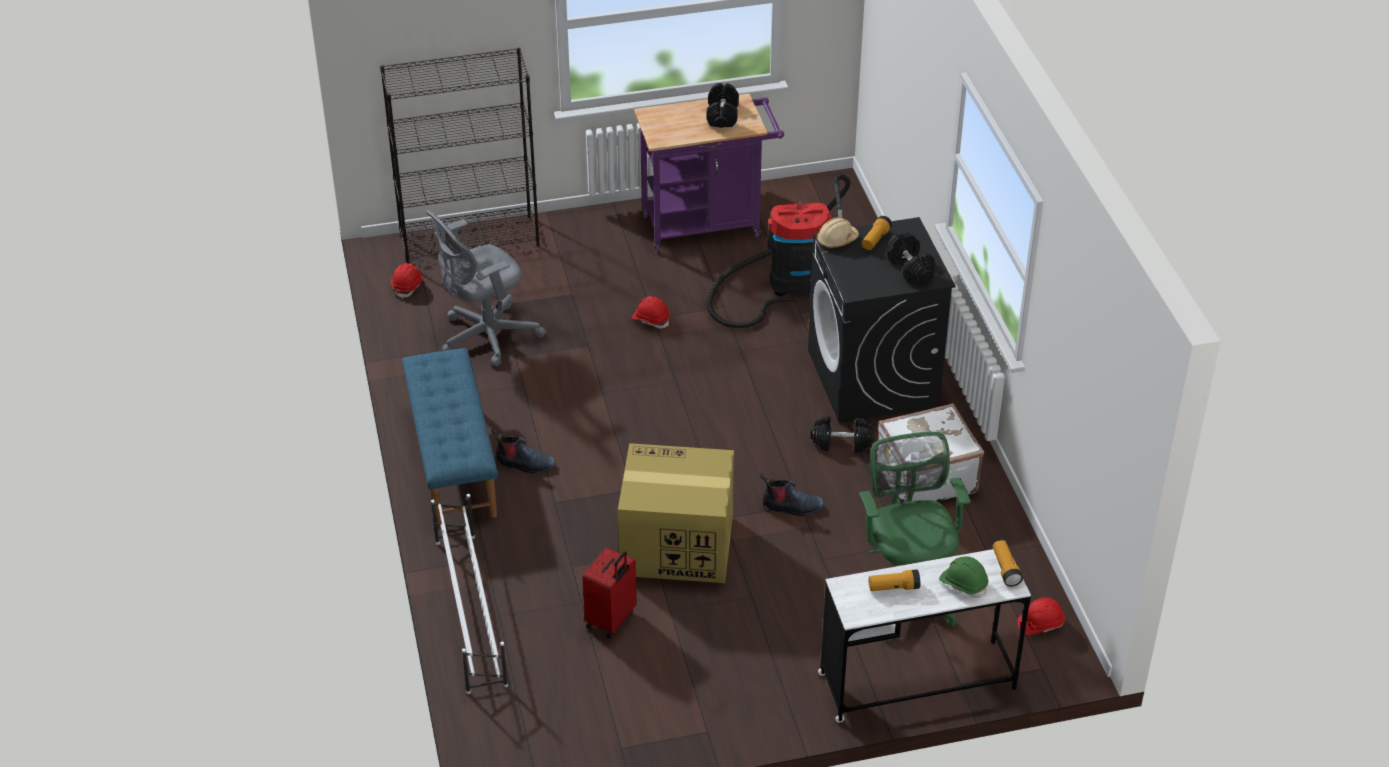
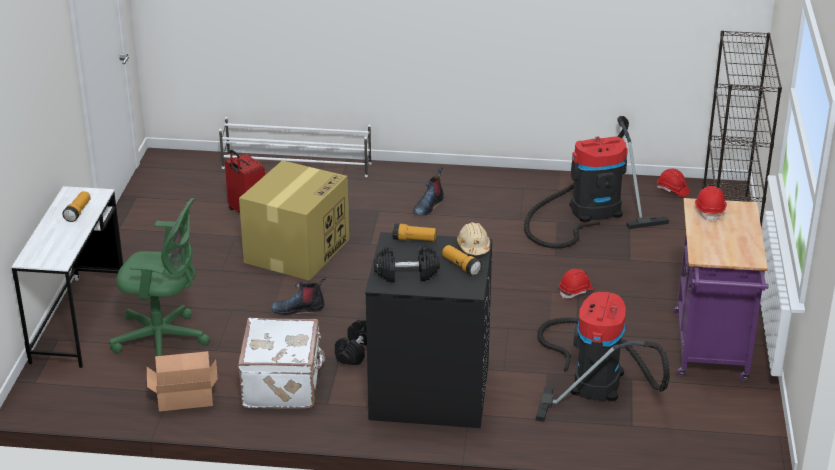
camera: 110 degrees right, 10 degrees down
blue bench [402,348,498,527] -> none
grey office chair [426,210,546,367] -> vacuum cleaner [524,116,669,249]
black dumbbell [706,83,739,128] -> none
boot [760,473,824,516] -> boot turned 60 degrees clockwise [271,277,326,315]
green hard hat [939,557,989,598] -> none
flashlight [993,540,1023,587] -> flashlight moved to [393,223,436,241]
red hard hat [1017,598,1065,635] -> red hard hat moved to [695,186,727,222]
none -> cardboard box [147,351,218,411]

